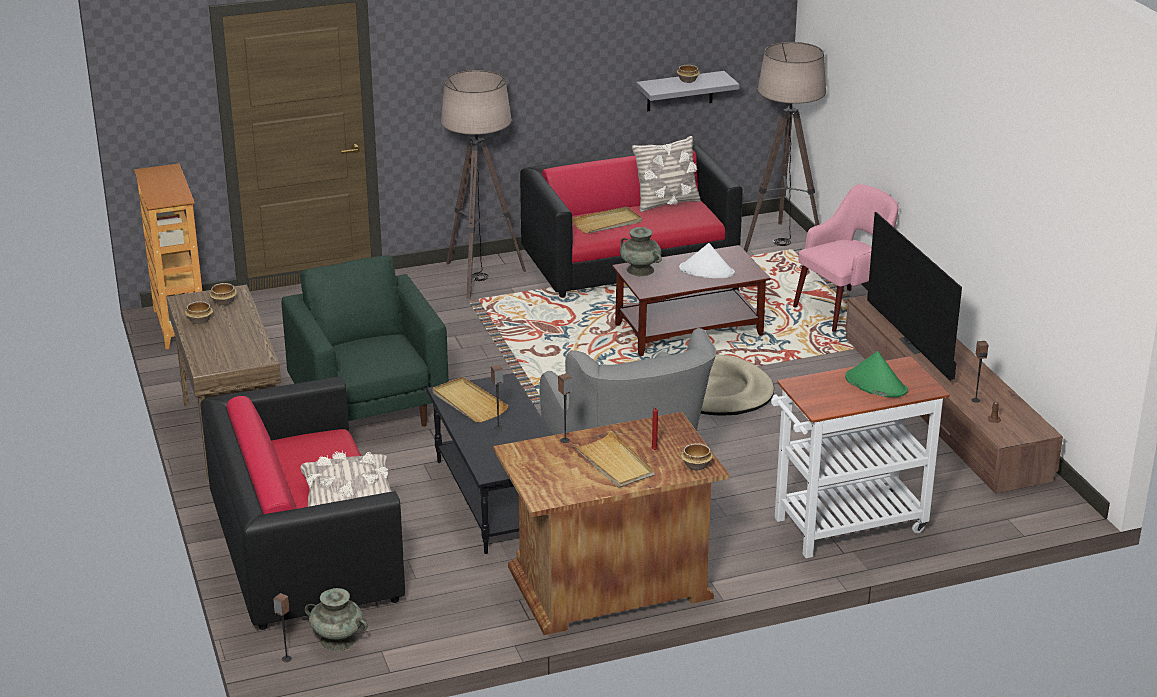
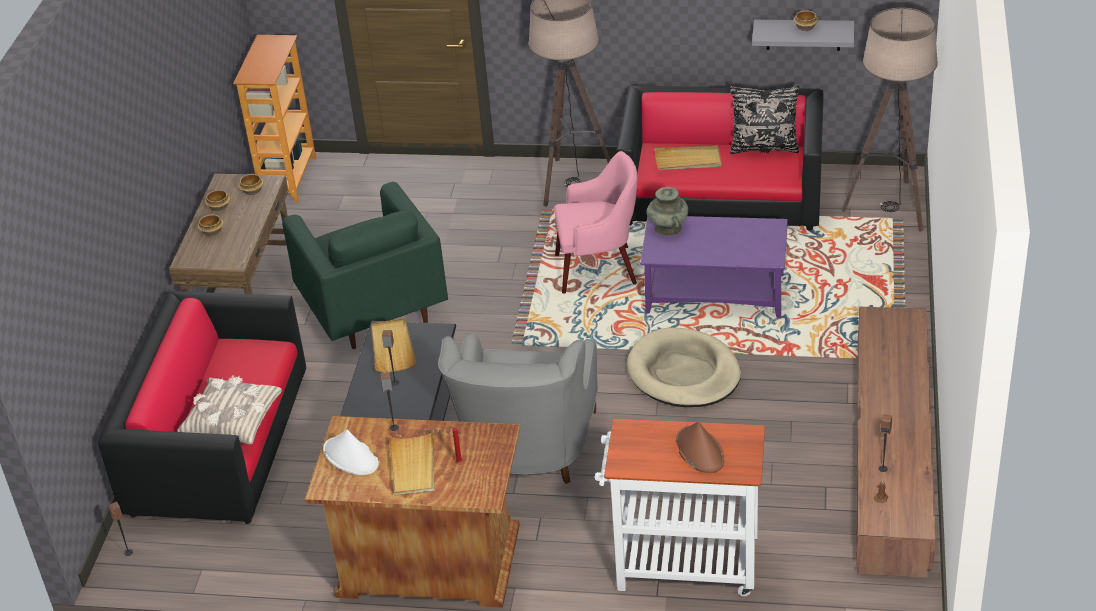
camera: 30 degrees right, 10 degrees up
green armchair [281,255,449,426] -> green armchair turned 150 degrees clockwise [282,182,448,349]
turquoise vase [305,588,368,651] -> none
brown coffee table [612,245,771,356] -> purple coffee table [640,216,788,318]
beige pillow [632,136,701,212] -> black pillow [730,85,799,154]
white hat [679,243,735,278] -> white hat moved to [323,430,379,475]
bowl [681,443,713,470] -> bowl moved to [198,214,223,236]
pink armchair [793,184,898,332] -> pink armchair moved to [554,151,637,294]
green hat [845,351,908,397] -> brown hat [676,422,724,473]
television [867,212,962,381] -> none

